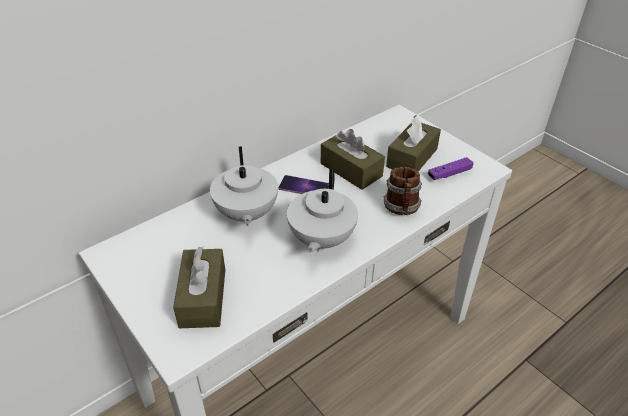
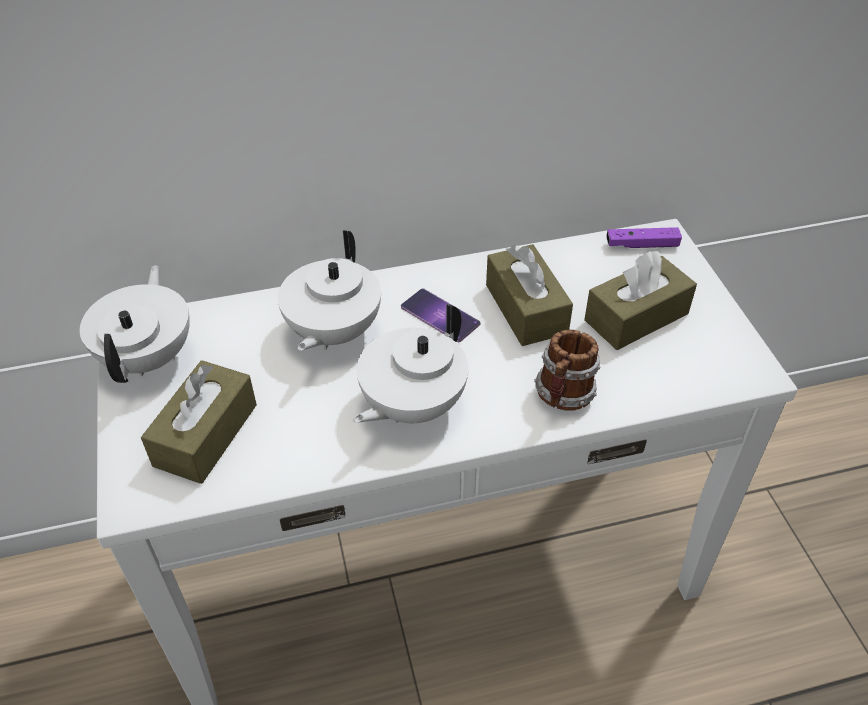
camera: 25 degrees right, 5 degrees up
purple game controller [428,157,473,180] -> purple game controller moved to [606,227,682,248]
none -> white teapot [80,265,190,383]

